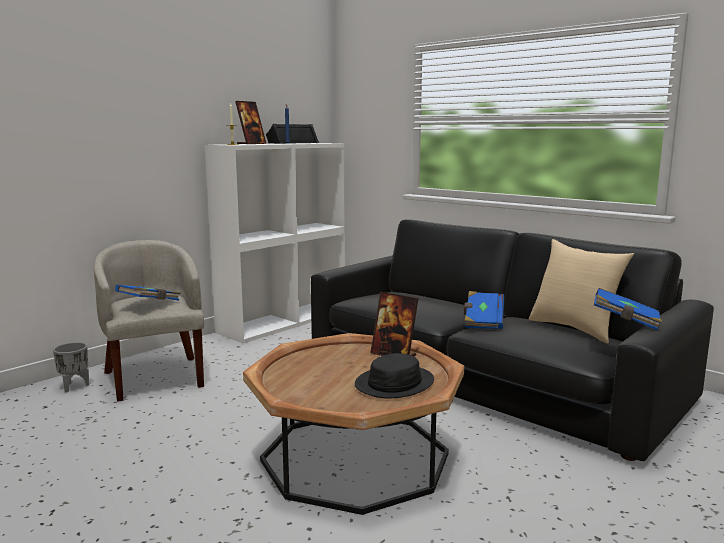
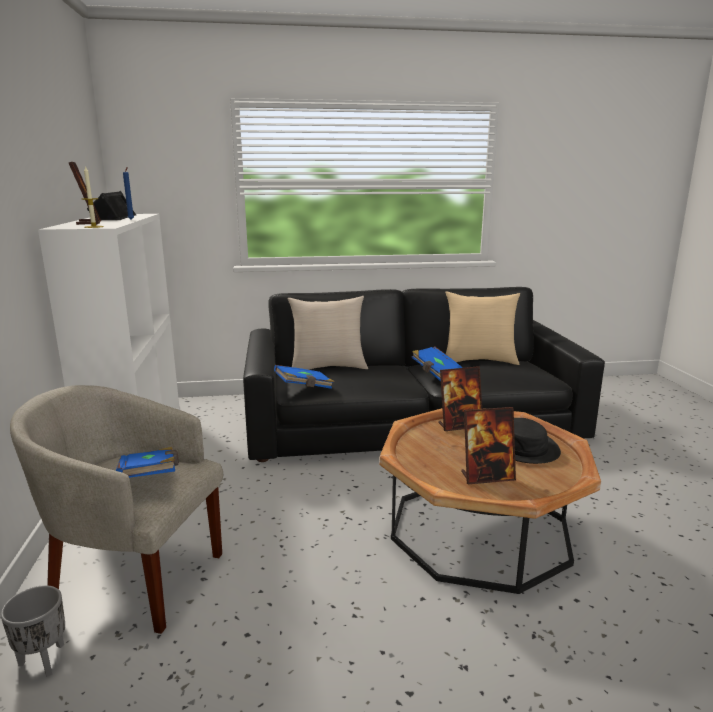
camera: 50 degrees left, 5 degrees up
blue book [594,288,662,330] -> blue book moved to [274,365,334,389]
none -> beige pillow [287,296,368,370]
none -> picture frame [461,407,516,484]

